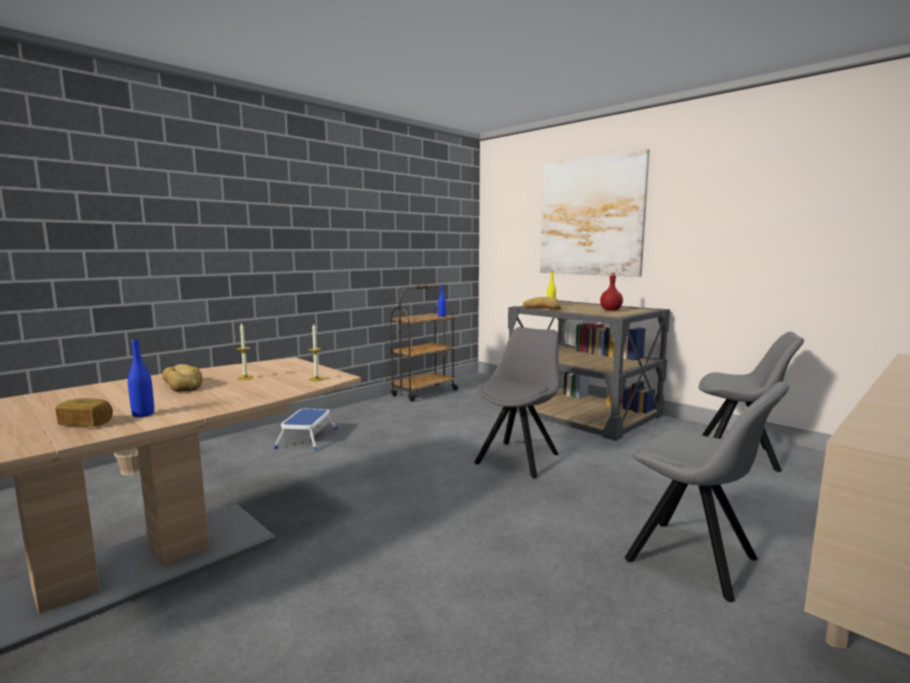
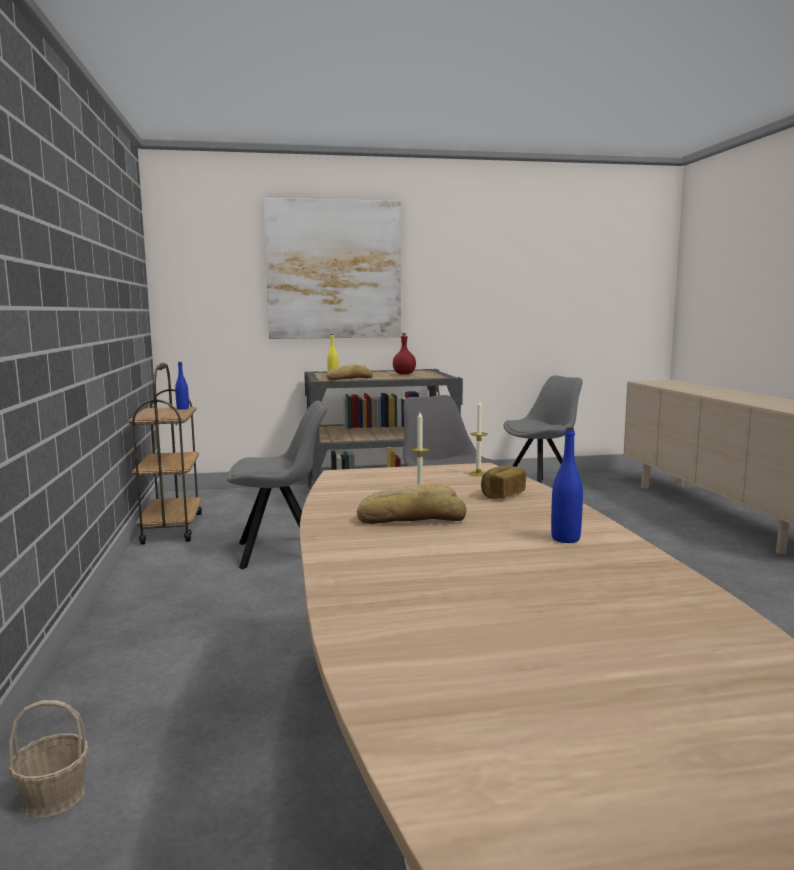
camera: 55 degrees left, 0 degrees up
bread [55,398,113,427] -> bread moved to [481,465,526,499]
blue step ladder [273,409,338,451] -> none
grey chair [625,381,789,602] -> grey chair moved to [227,401,327,569]

